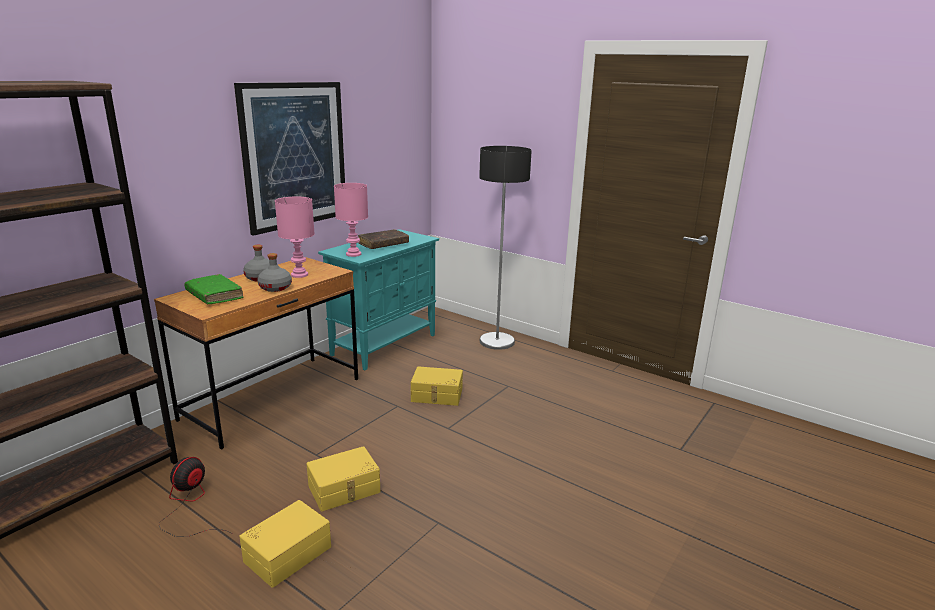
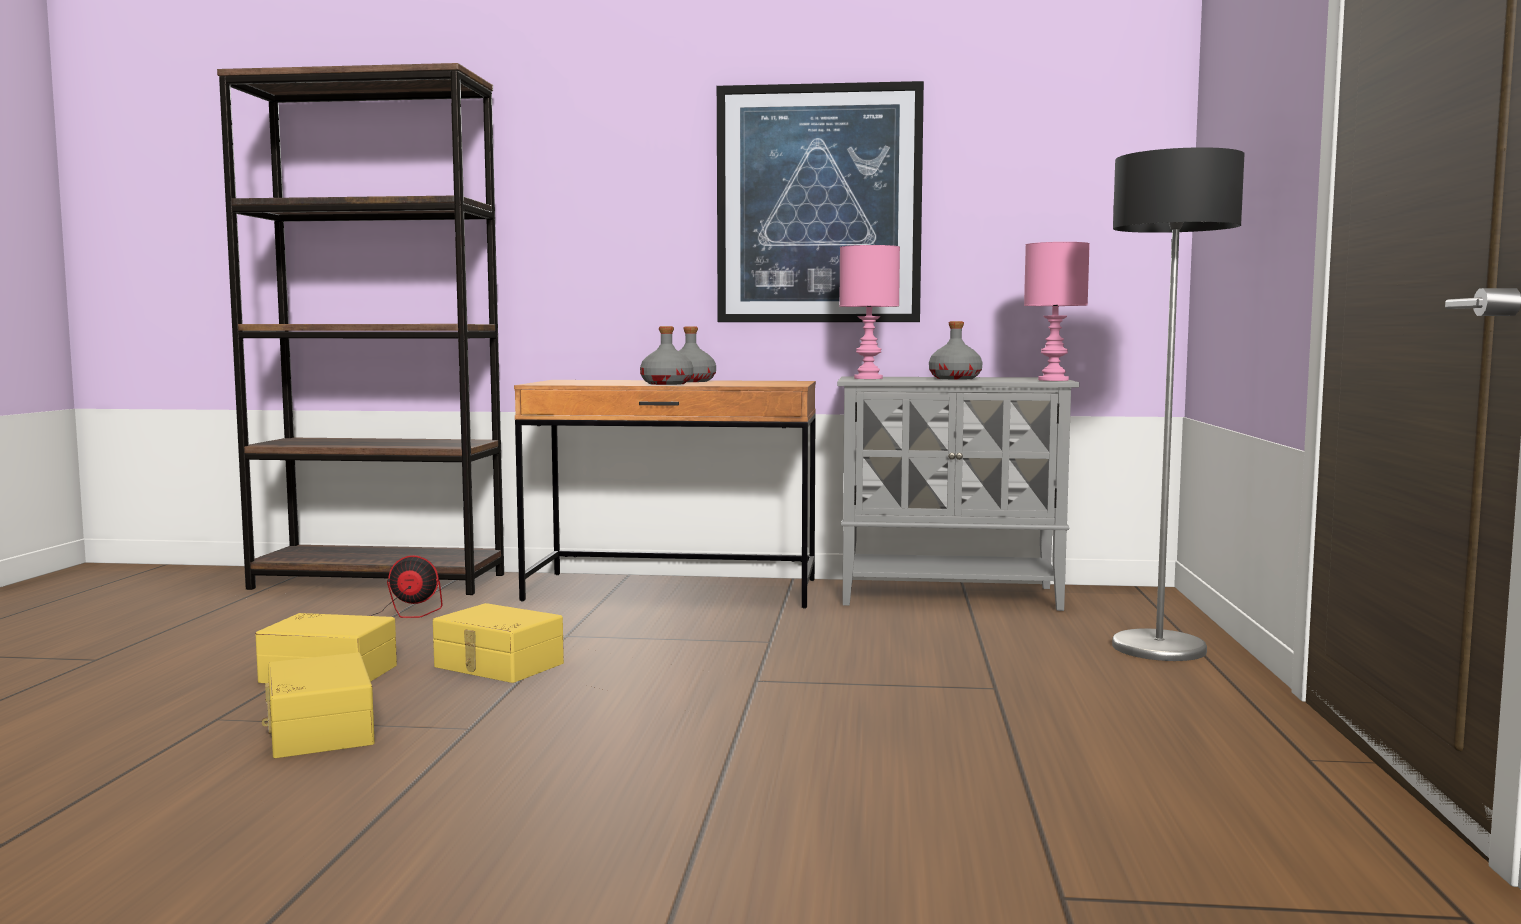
camera: 60 degrees right, 15 degrees down
green book [184,274,243,304] -> none
pink table lamp [275,197,315,278] -> pink table lamp moved to [1024,242,1090,381]
turquoise cabinet [318,229,439,370] -> grey cabinet [837,377,1079,611]
brown book [358,229,409,249] -> grey bottle [929,321,983,379]
yellow storage box [411,366,463,406] -> yellow storage box moved to [262,653,375,758]

